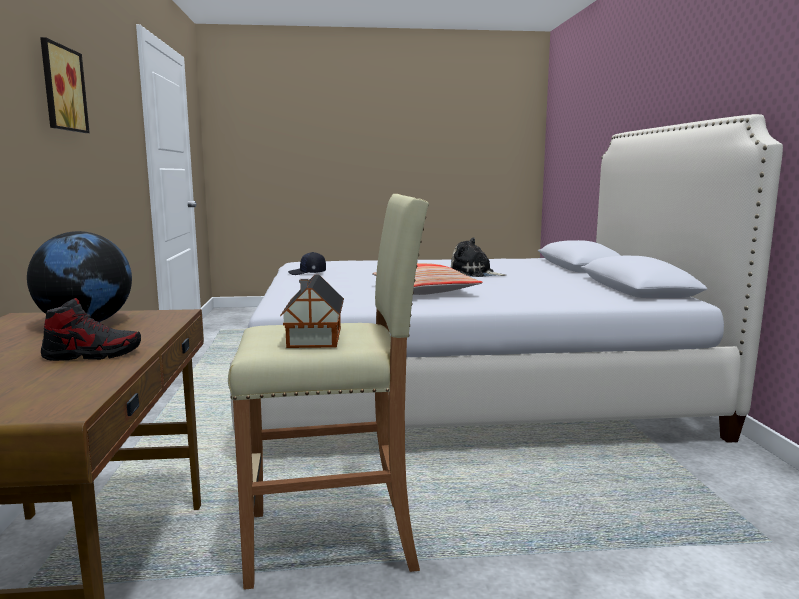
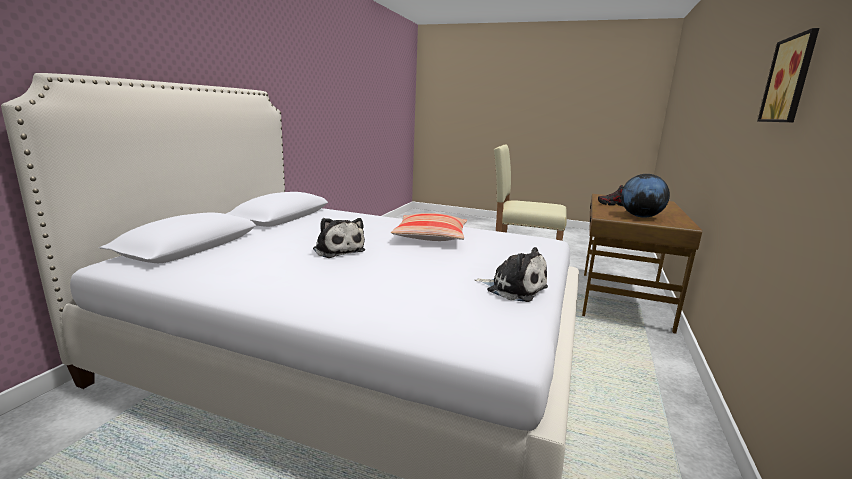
camera: 155 degrees left, 5 degrees up
toy house [280,275,344,348] -> none
black cap [288,252,326,275] -> plush toy [475,247,548,302]

